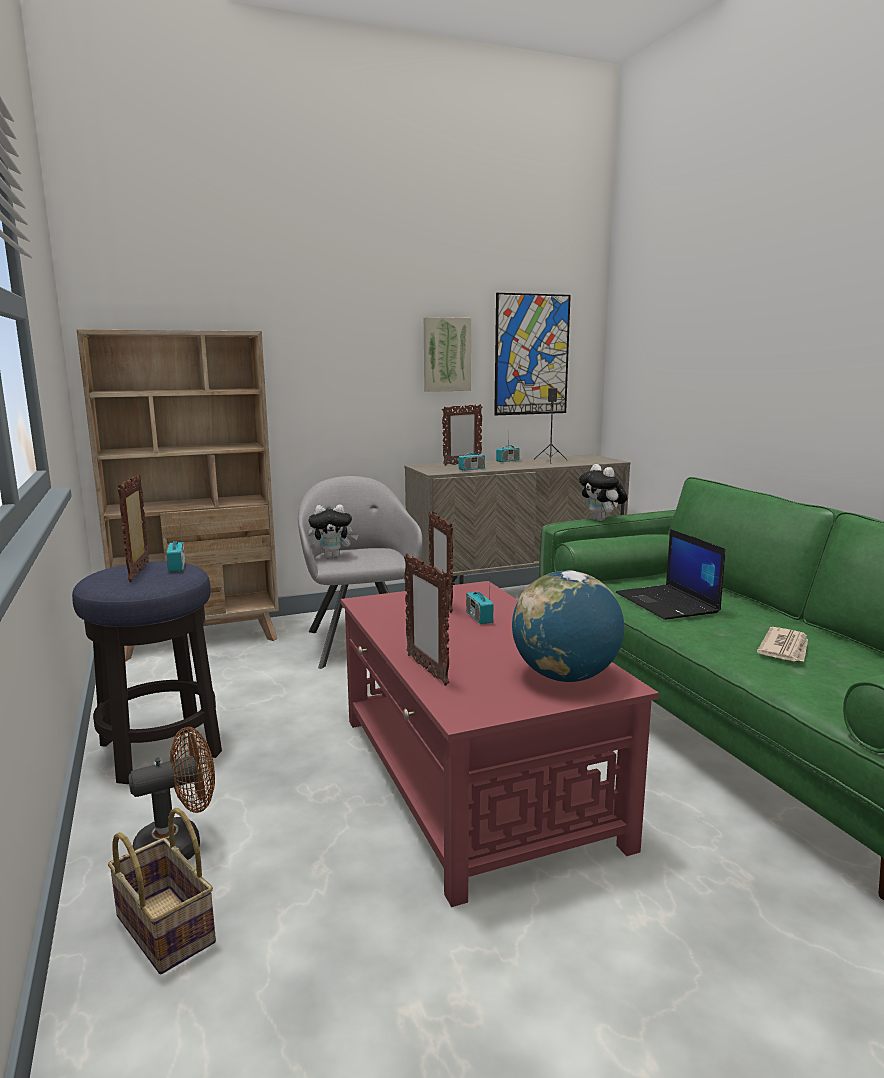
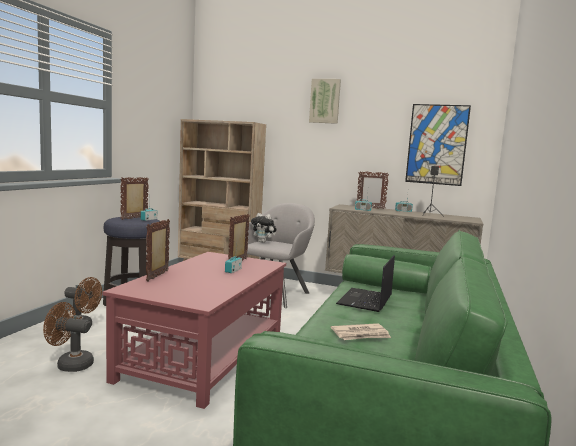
camera: 40 degrees right, 5 degrees down
basket [108,808,216,974] -> none
picture [424,317,471,392] -> picture moved to [309,79,341,124]
globe [512,570,624,682] -> none
plush toy [579,464,627,521] -> none
none -> brown fan [43,302,94,372]

